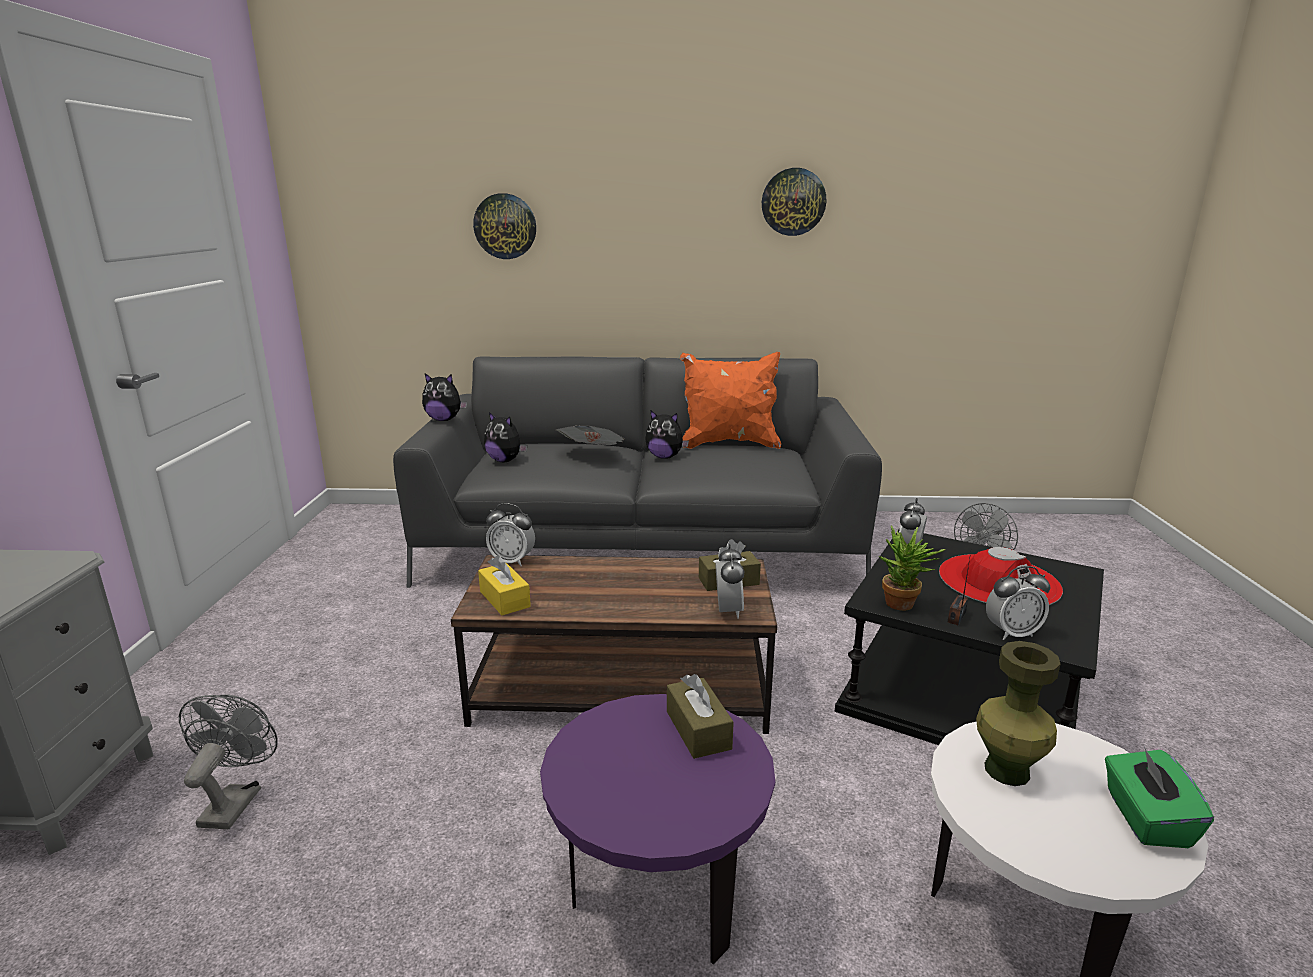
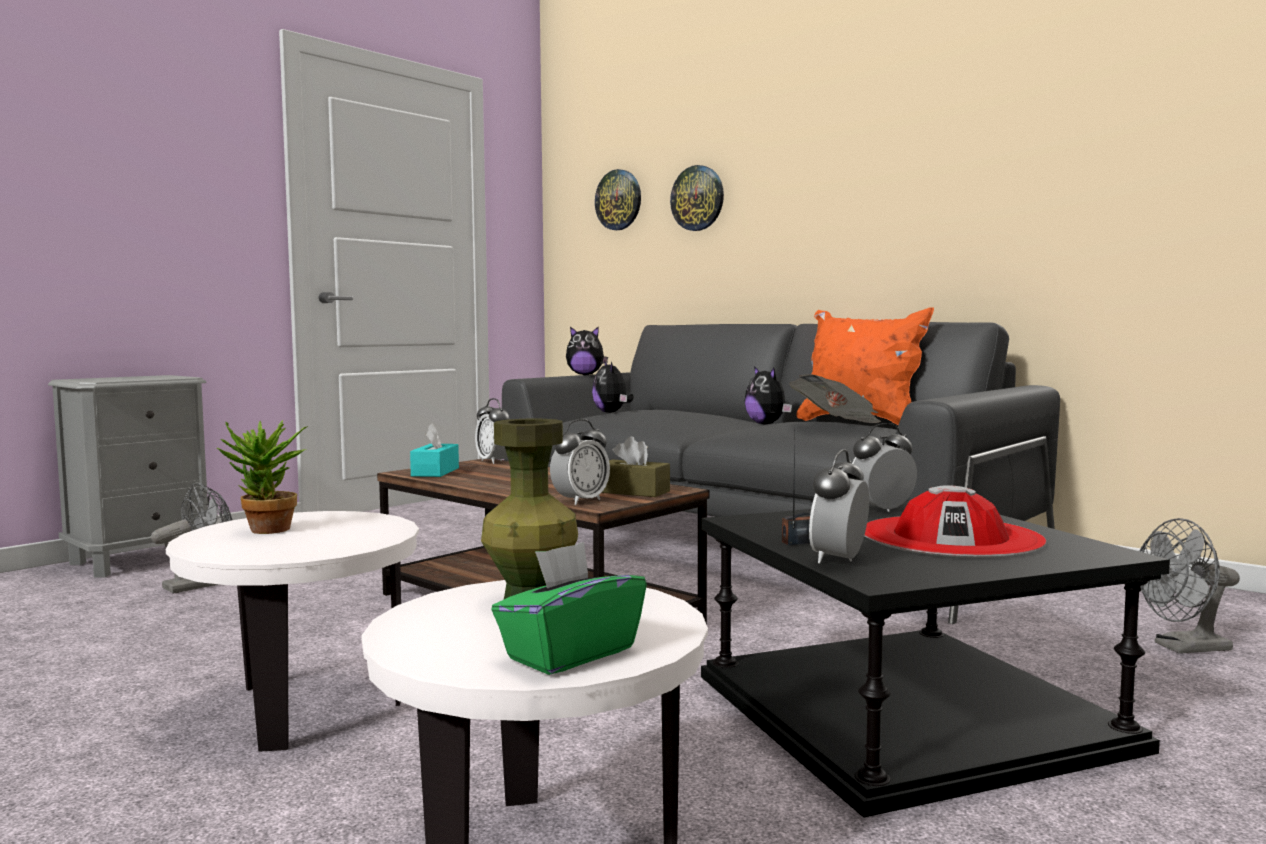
camera: 40 degrees right, 15 degrees down
plush toy [422,374,467,421] -> plush toy turned 45 degrees counterclockwise [566,327,608,375]
yellow tissue box [478,555,531,615] -> turquoise tissue box [410,424,459,477]
purple side table [540,694,775,964] -> white side table [166,511,419,752]
newspaper [556,425,625,445] -> newspaper moved to [789,374,881,423]
brown tissue box [667,674,734,759] -> none
wall clock [762,168,826,236] -> wall clock moved to [595,169,641,230]
potted plant [879,526,946,611] -> potted plant moved to [217,420,308,534]
alarm clock [986,566,1050,640] -> alarm clock turned 90 degrees clockwise [809,449,869,564]

